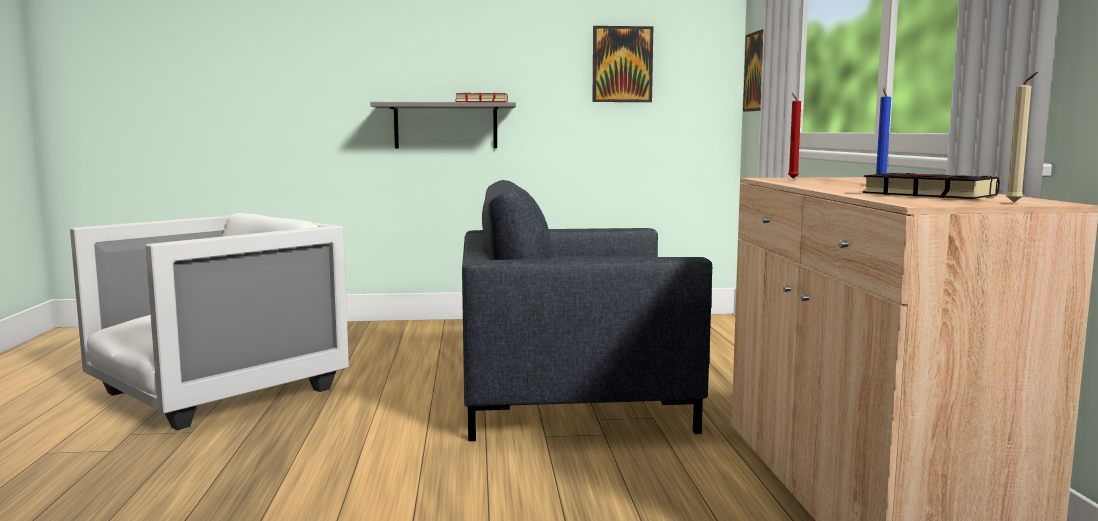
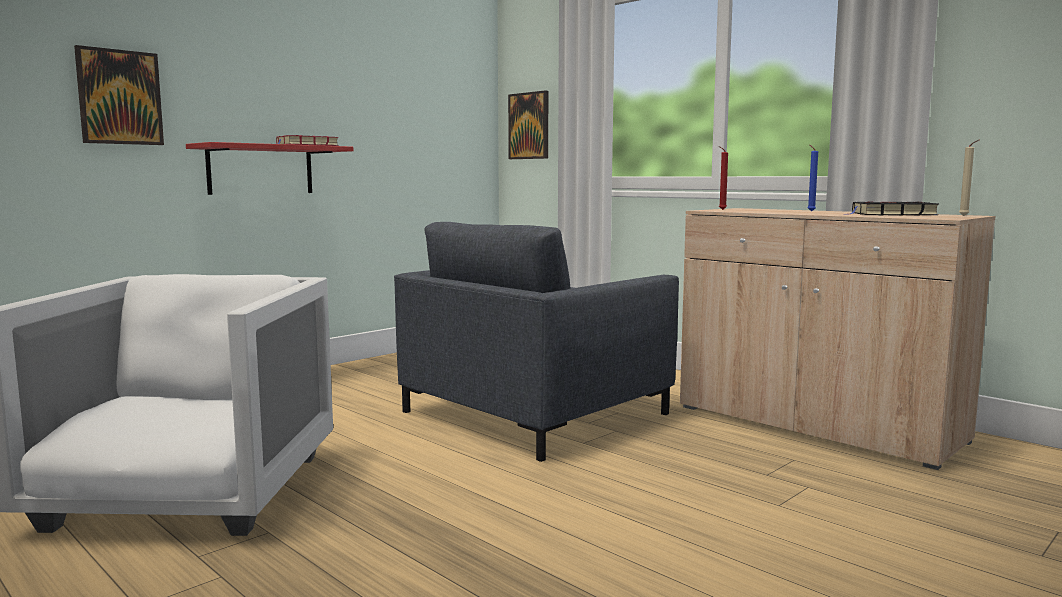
camera: 40 degrees left, 0 degrees up
grey shelf [370,102,516,148] -> red shelf [186,142,353,195]
picture [592,26,653,102] -> picture moved to [74,45,164,145]

